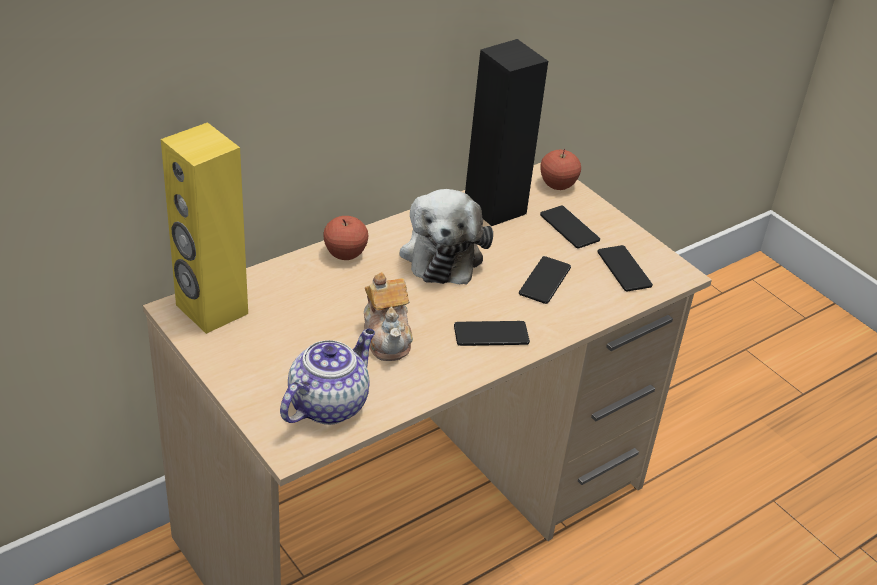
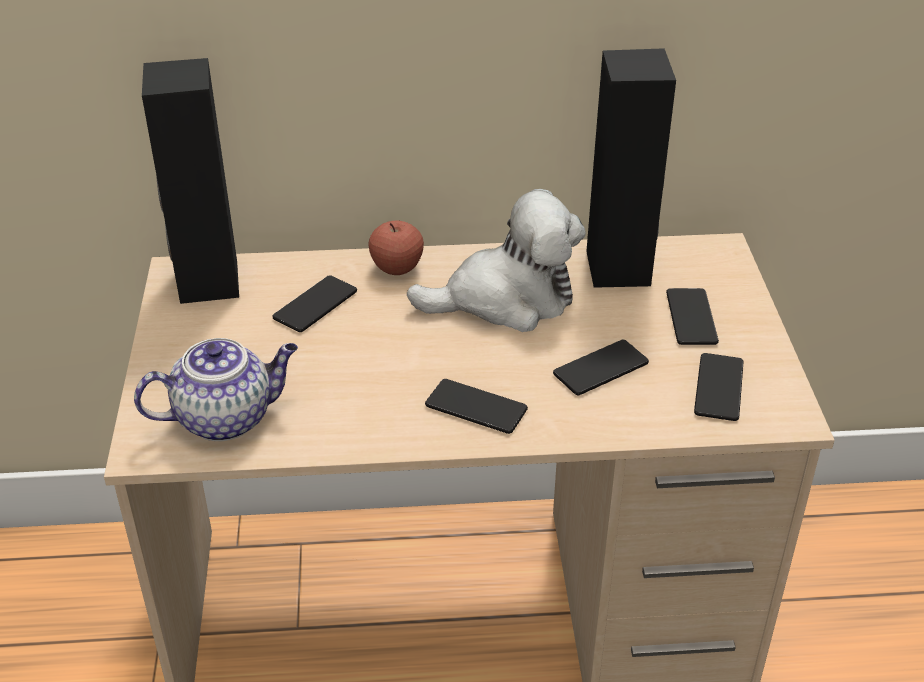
camera: 35 degrees right, 0 degrees up
yellow speaker [161,122,248,334] -> black speaker [142,58,239,304]
teapot [364,272,413,361] -> none
plush toy [400,189,493,284] -> plush toy turned 135 degrees counterclockwise [407,189,586,332]
apple [540,149,581,190] -> none
none -> phone [272,275,357,332]

